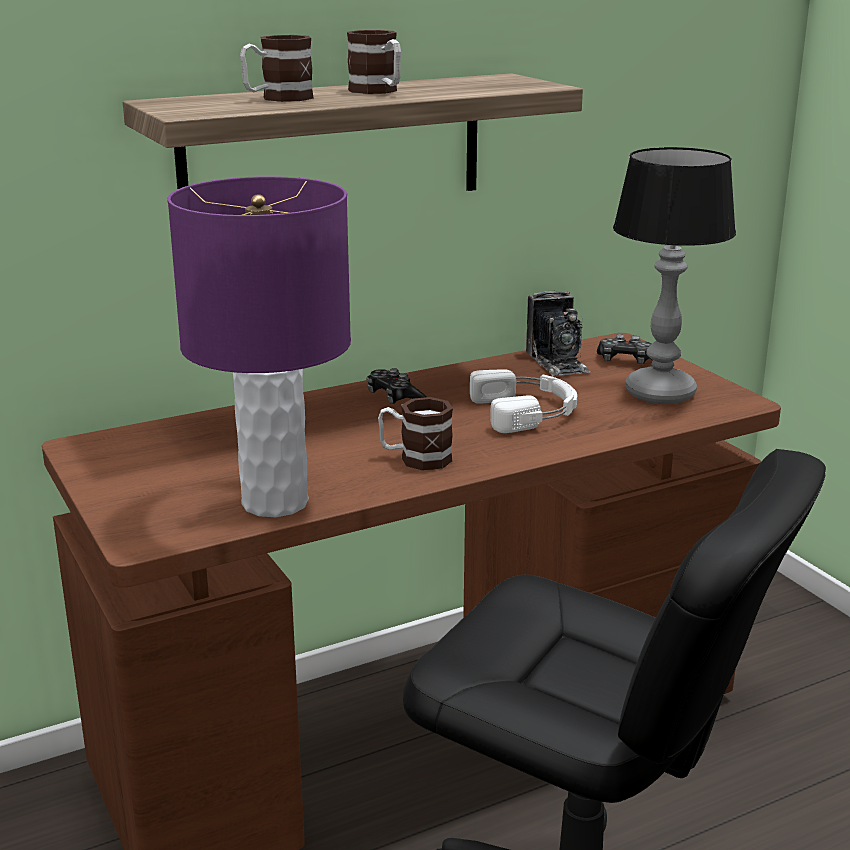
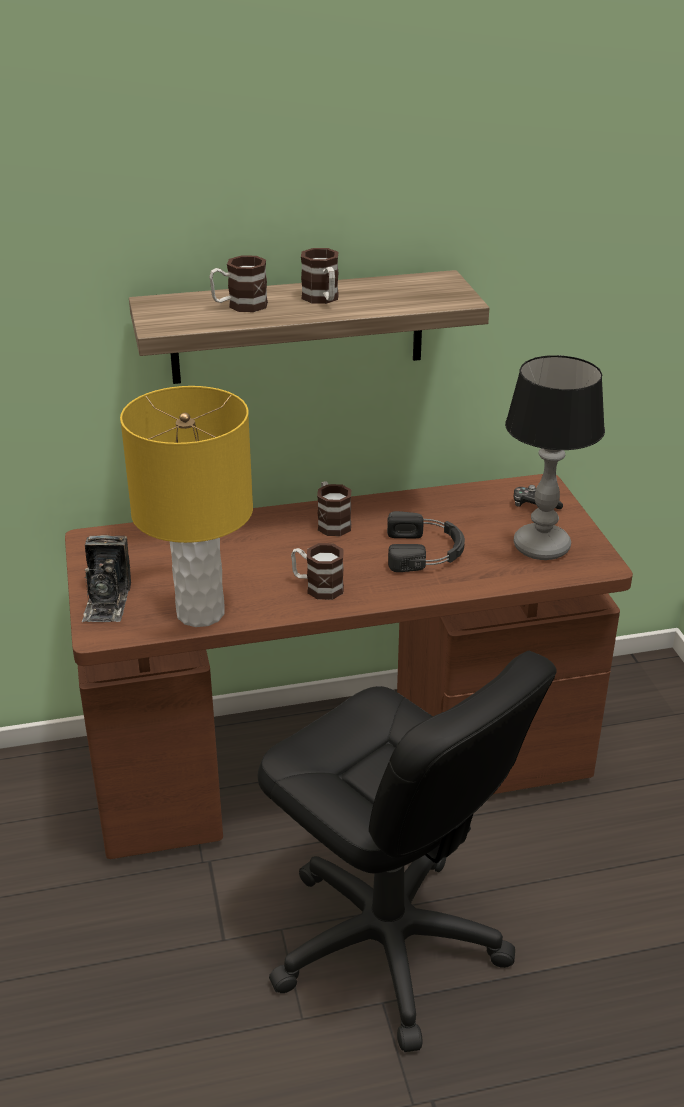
camera: 15 degrees right, 10 degrees up
purple table lamp [167,176,351,517] -> yellow table lamp [120,386,253,627]
game controller [367,368,426,404] -> mug [317,481,351,536]
white headphones [470,369,577,433] -> black headphones [387,511,465,572]
camera [526,291,591,376] -> camera moved to [82,535,131,622]

